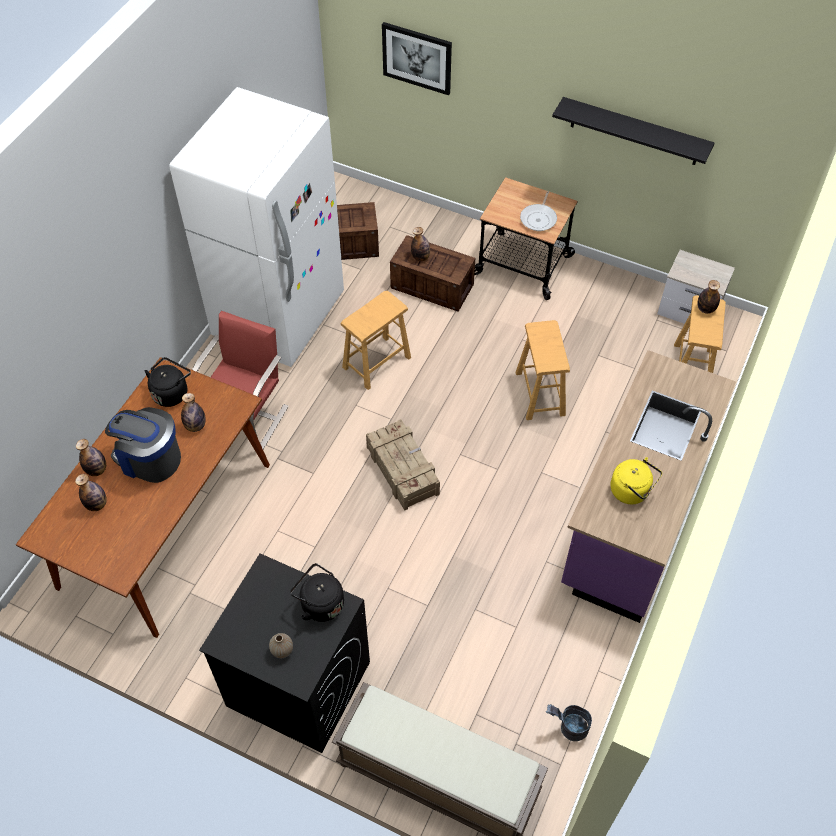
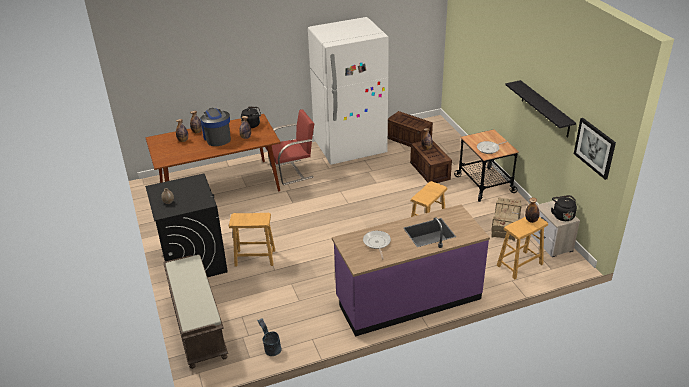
camera: 45 degrees right, 20 degrees down
black kettle [290,563,344,622] -> black kettle moved to [551,195,577,221]
brown stool [341,291,411,390] -> brown stool moved to [229,213,275,266]
crate [366,419,440,511] -> crate moved to [491,197,522,241]
picture [382,22,452,95] -> picture moved to [574,118,616,180]
yellow kettle [611,457,662,504] -> frying pan [363,231,391,260]

